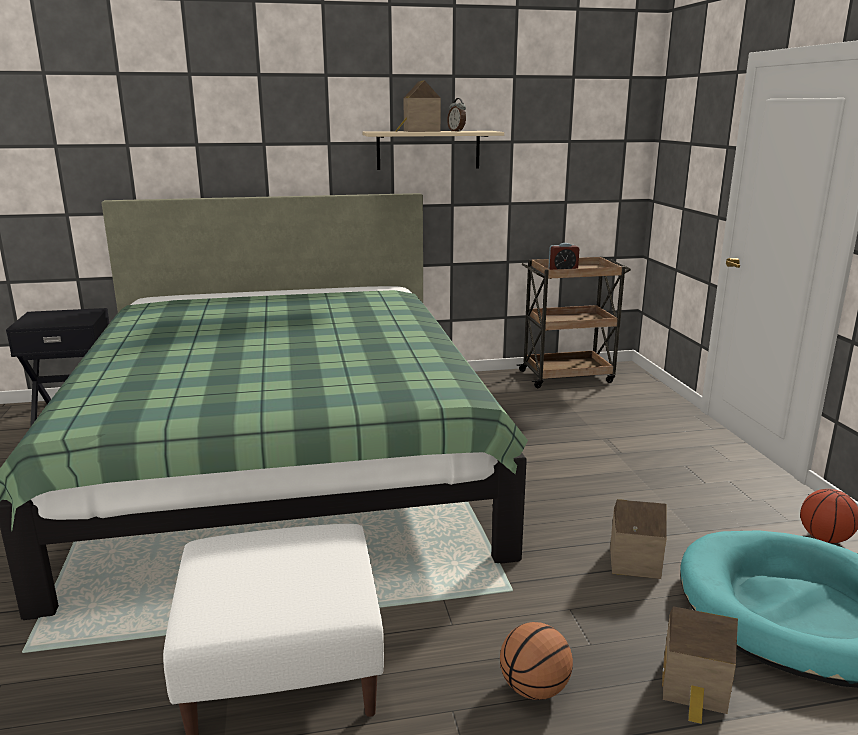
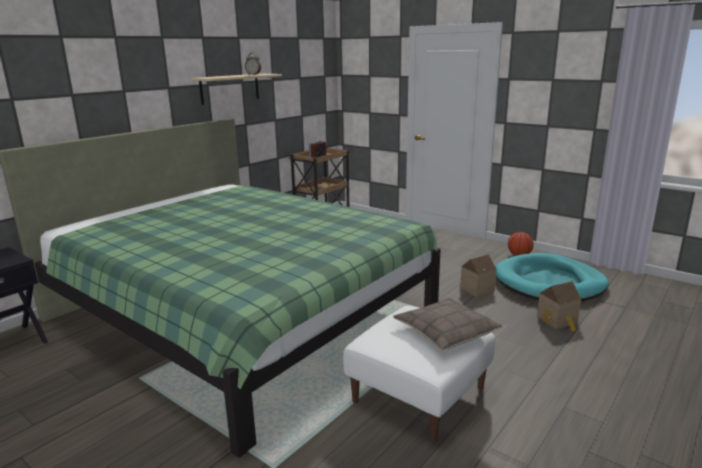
camera: 40 degrees left, 0 degrees up
toy house [395,80,441,132] -> none
basketball [500,622,573,700] -> none
none -> pillow [393,298,502,350]

